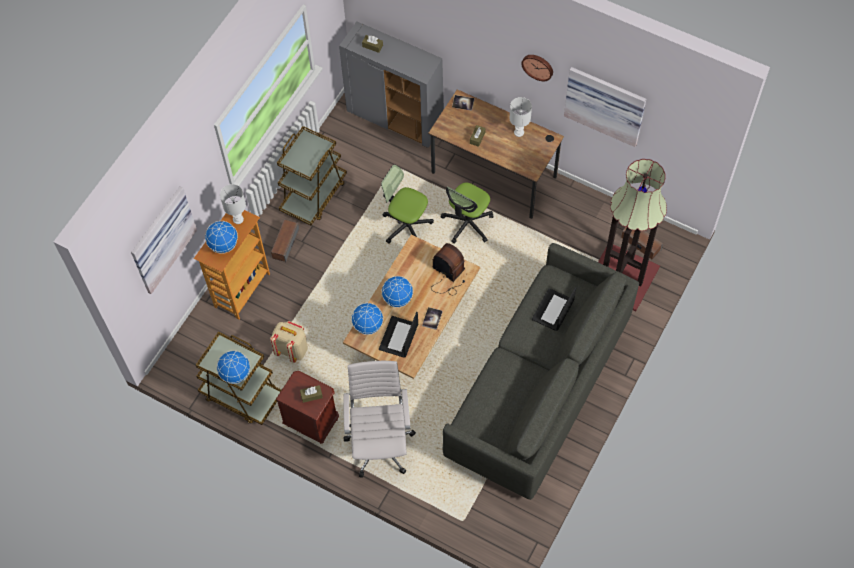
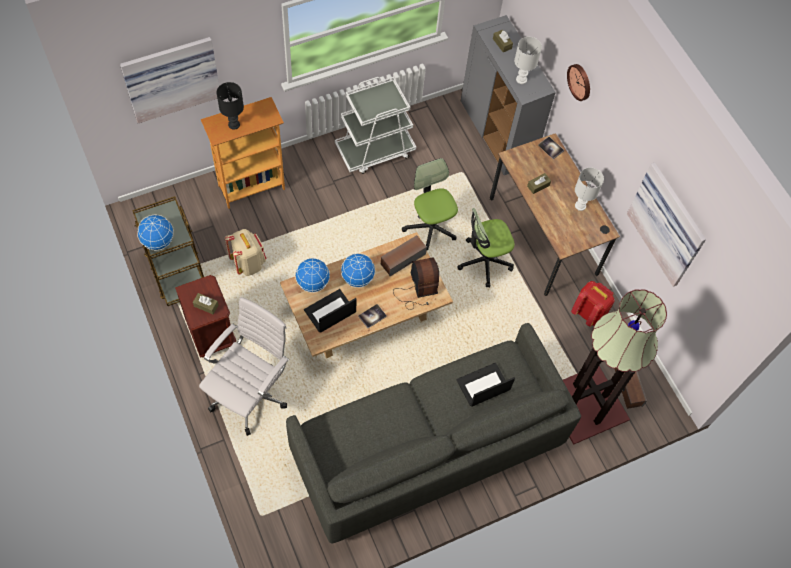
camera: 30 degrees right, 0 degrees up
globe [205,221,238,254] -> black table lamp [216,82,244,130]
white table lamp [220,184,246,224] -> white table lamp moved to [514,37,542,84]
speaker [271,220,299,262] -> speaker moved to [381,235,427,276]
brown cart [277,126,347,225] -> white cart [335,77,416,174]
wall clock [521,55,553,81] -> wall clock moved to [567,64,590,101]
none -> red backpack [571,281,615,327]

